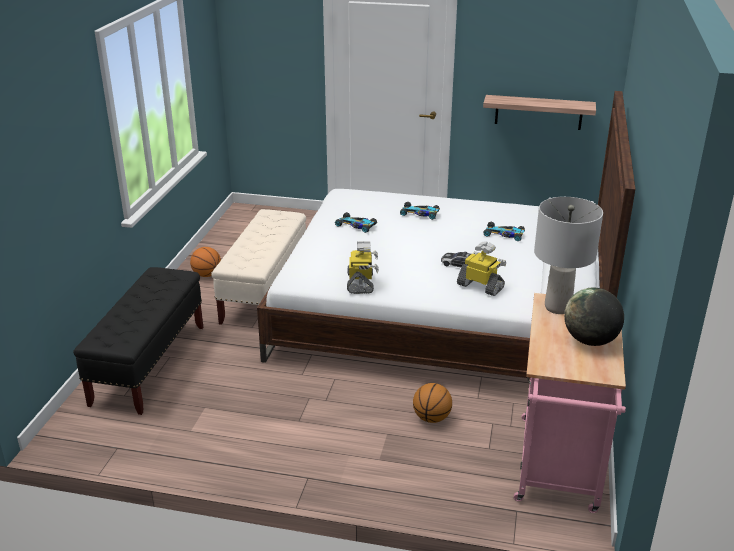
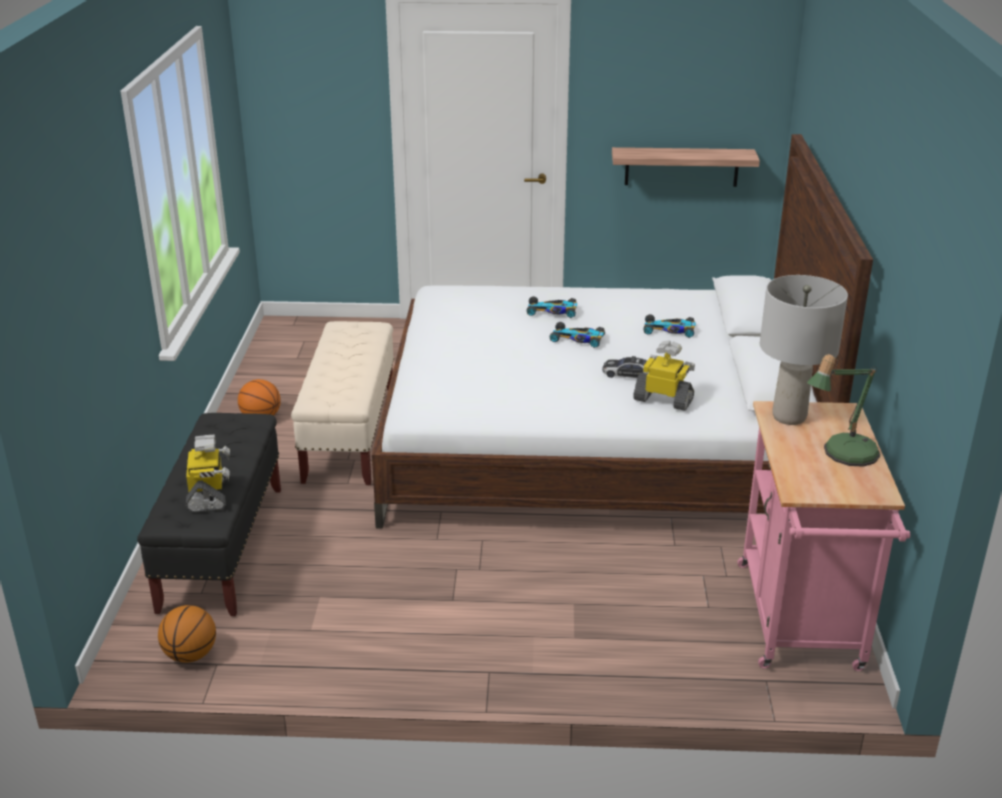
camera: 10 degrees left, 0 degrees up
toy car [335,212,377,233] -> toy car moved to [549,322,605,348]
toy robot [347,241,379,294] -> toy robot moved to [186,434,230,513]
basketball [413,383,452,423] -> basketball moved to [158,605,216,663]
globe [564,288,624,346] -> table lamp [807,354,880,467]

